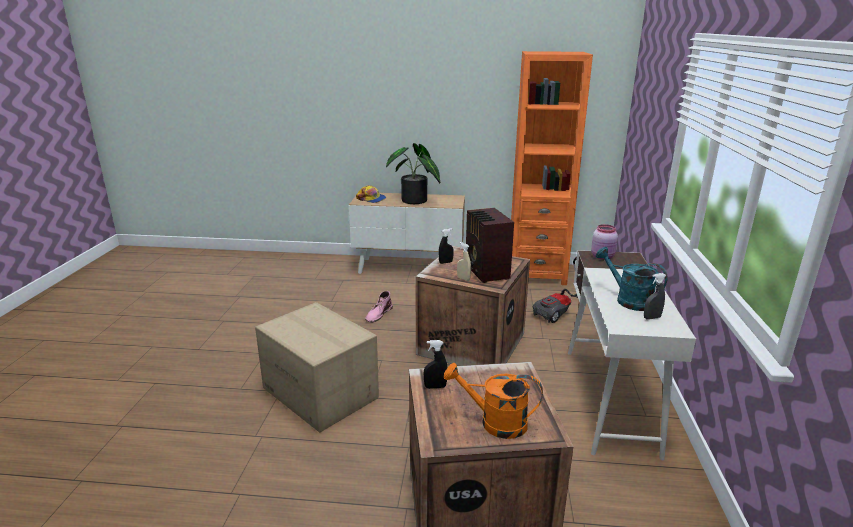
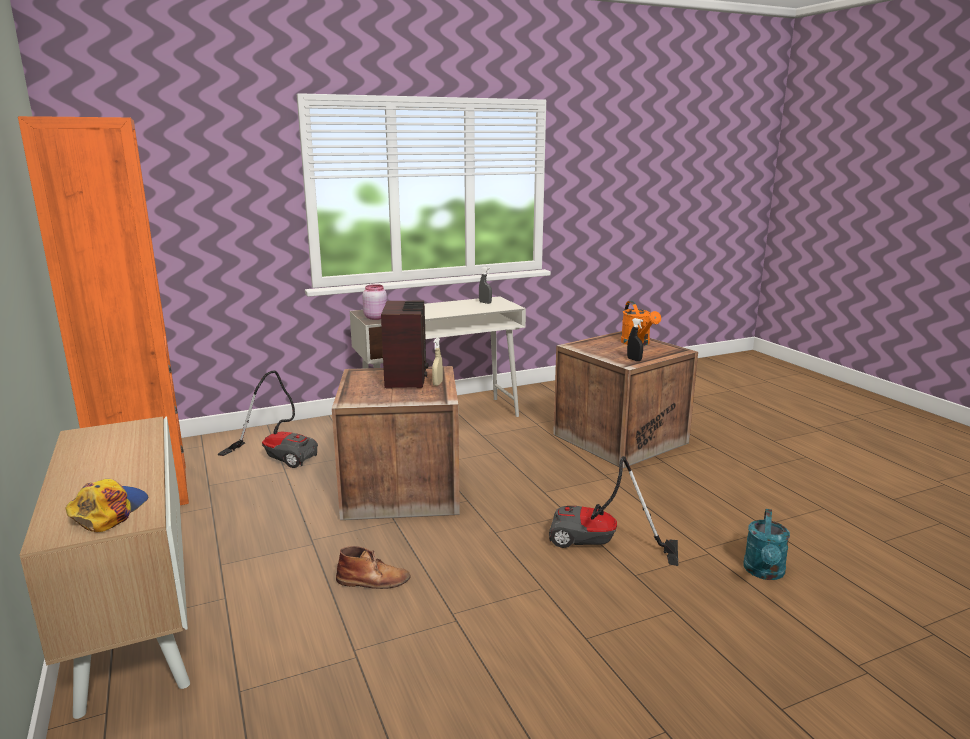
camera: 120 degrees left, 5 degrees down
cardboard box [255,302,379,432] -> vacuum cleaner [549,456,678,566]
pink boot [365,291,393,322] -> brown boot [336,546,411,589]
potted plant [386,143,440,204] -> none
black spray bottle [439,228,454,264] -> none
radio [466,208,514,283] -> radio turned 45 degrees counterclockwise [381,301,428,389]
turquoise watering can [596,247,668,311] -> turquoise watering can moved to [743,509,790,580]

